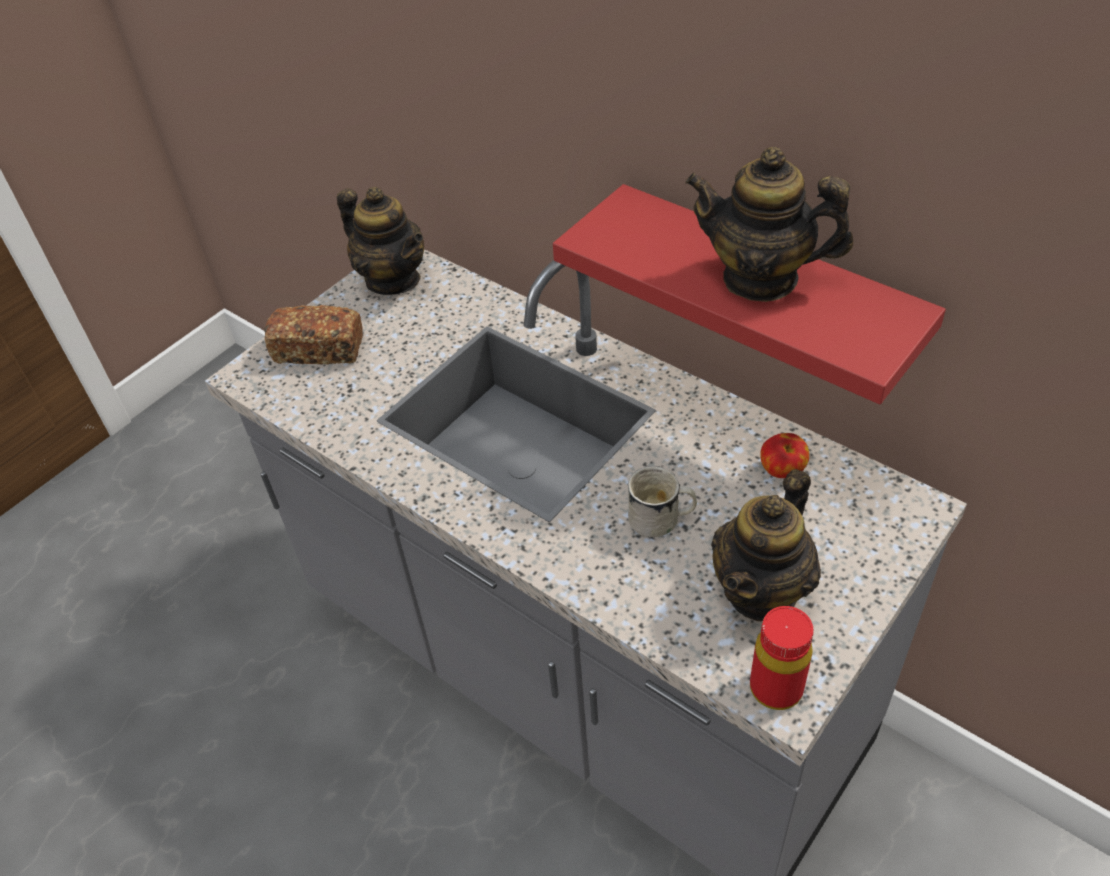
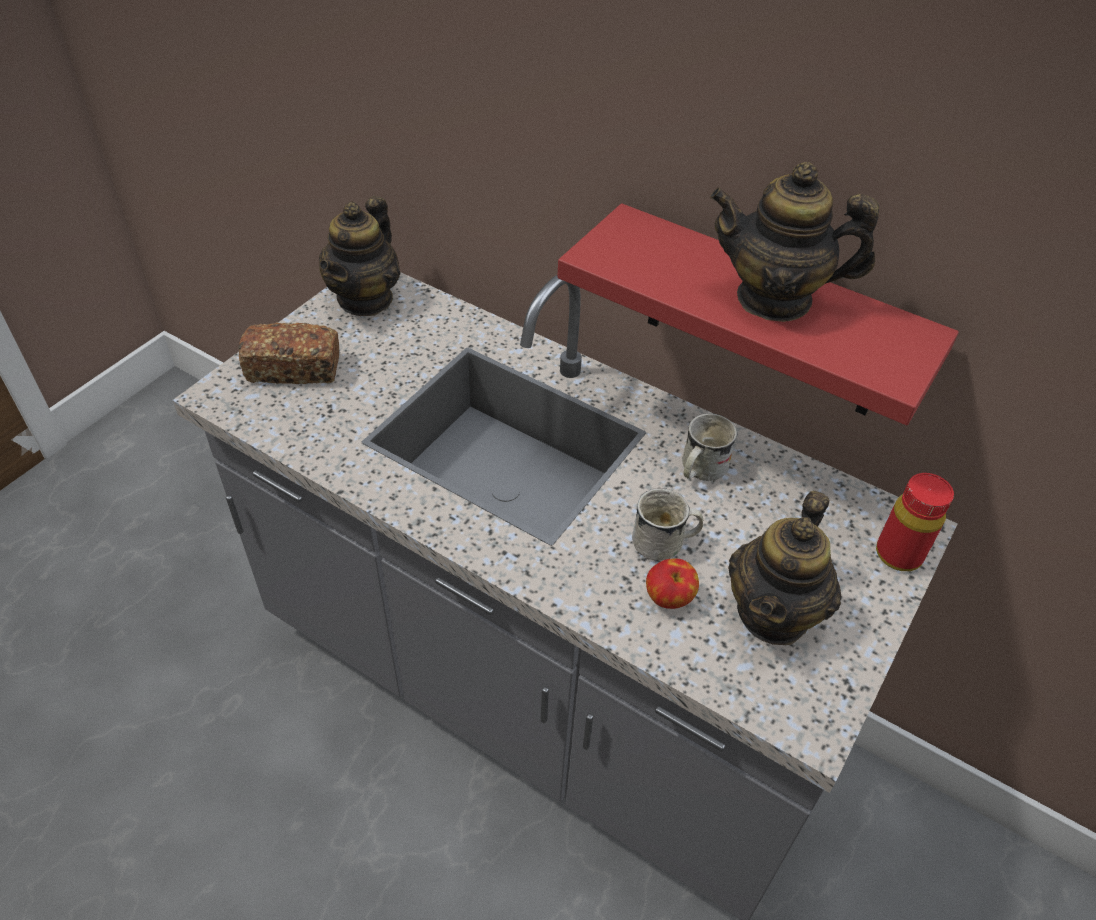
camera: 10 degrees left, 0 degrees up
teapot [337,187,424,295] -> teapot turned 75 degrees clockwise [319,196,400,316]
red bottle [750,606,814,710] -> red bottle moved to [876,473,954,571]
apple [760,433,809,478] -> apple moved to [646,559,699,609]
none -> white mug [682,413,737,482]

